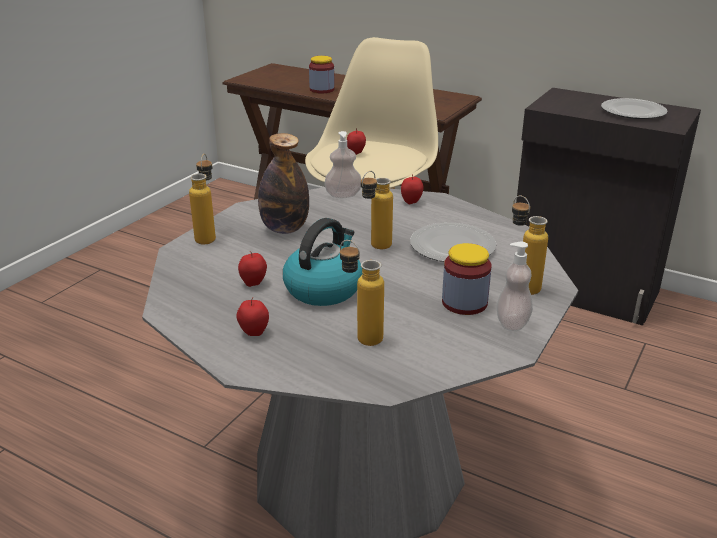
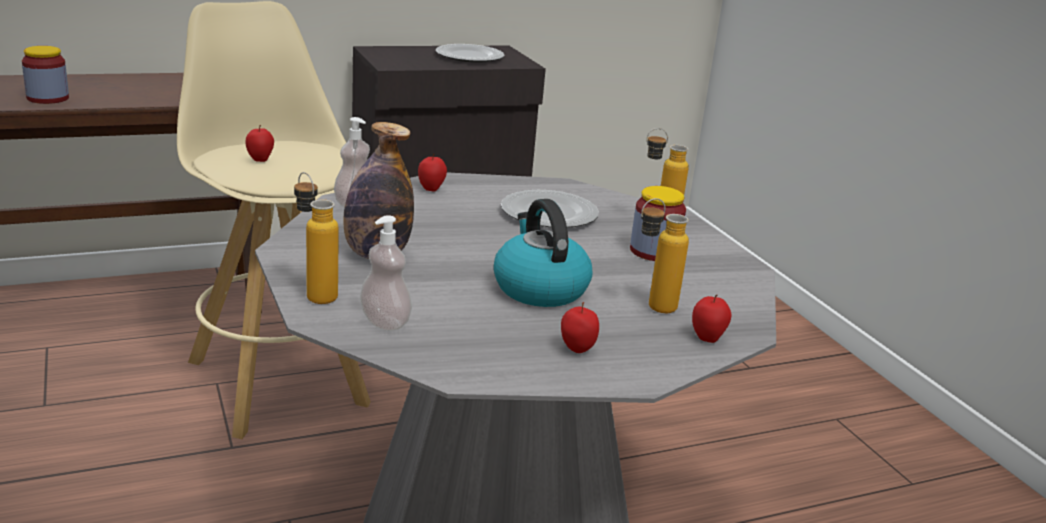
camera: 55 degrees left, 5 degrees down
apple [238,252,267,287] -> apple moved to [692,295,731,343]
bottle [361,171,393,249] -> none
soap dispenser [497,242,533,331] -> soap dispenser moved to [360,215,412,331]

